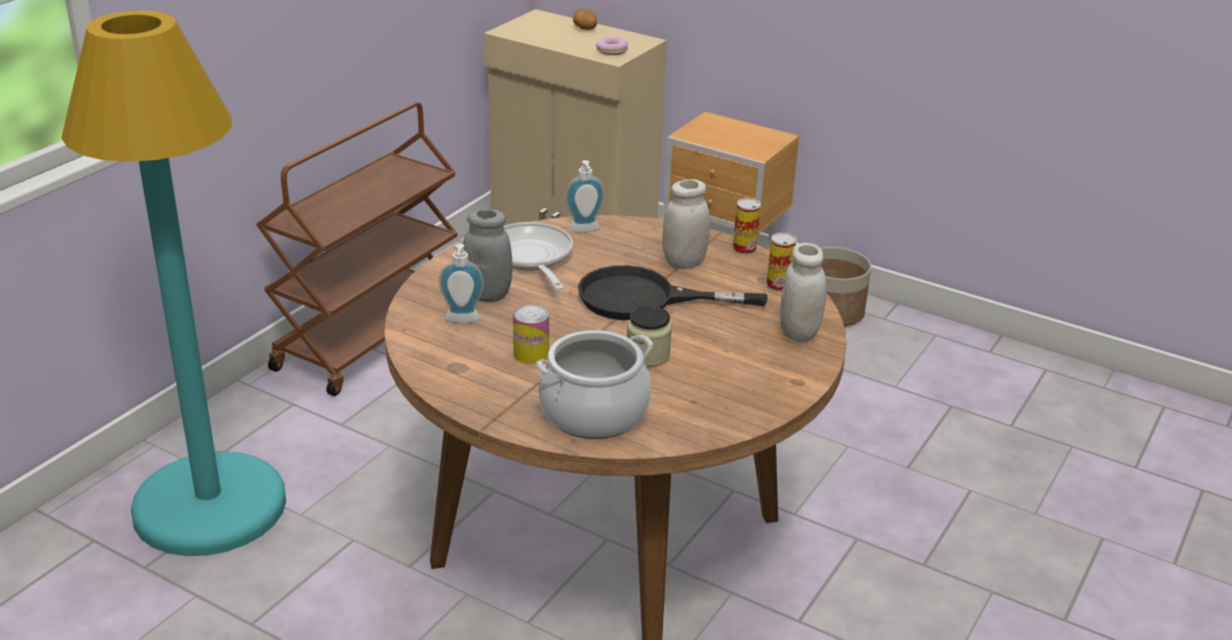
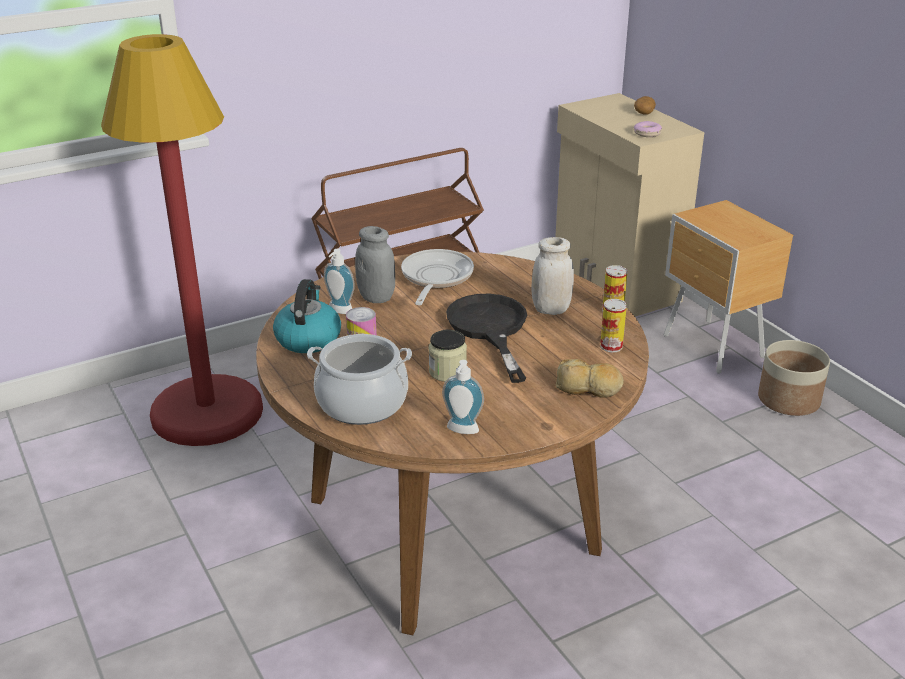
camera: 30 degrees right, 0 degrees up
turquoise floor lamp [61,10,286,556] -> red floor lamp [101,34,263,446]
soap dispenser [565,160,605,233] -> soap dispenser moved to [442,360,484,434]
black frying pan [578,265,768,320] -> black frying pan turned 45 degrees clockwise [446,294,527,383]
white jar [780,243,827,342] -> bread [556,359,624,398]
none -> kettle [273,279,341,353]

